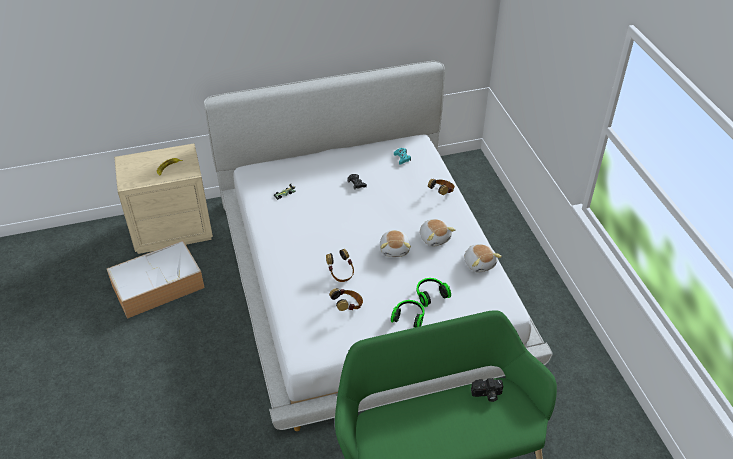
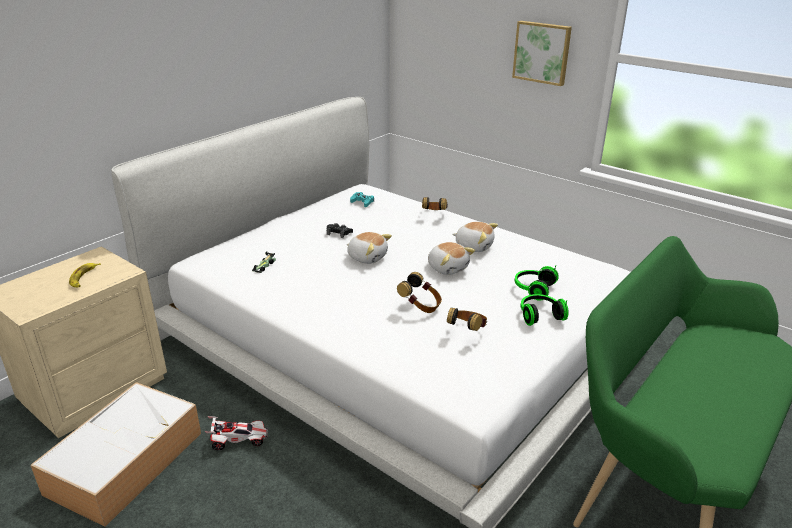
camera: 35 degrees left, 15 degrees down
plush toy [464,244,502,272] -> plush toy moved to [346,232,392,264]
camera [471,378,503,402] -> none
none -> toy car [205,416,268,450]
none -> picture [512,21,572,86]

